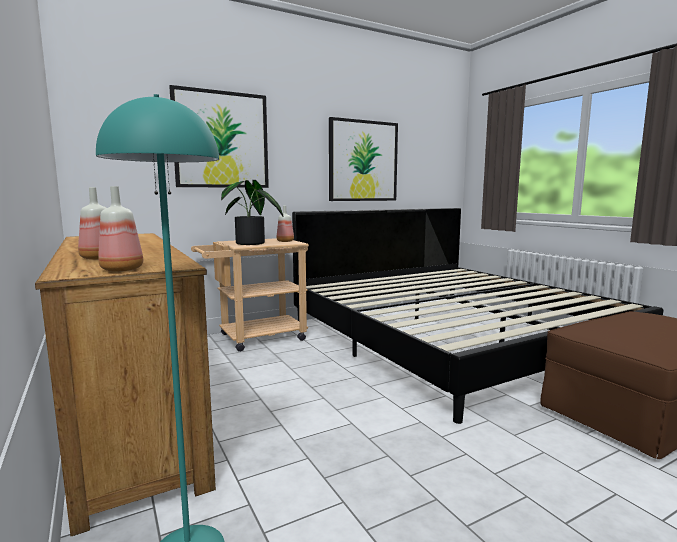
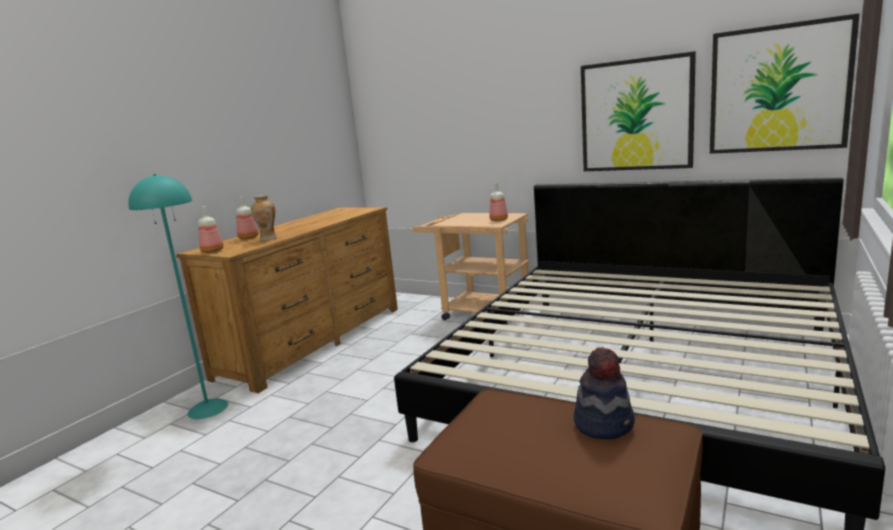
camera: 60 degrees right, 5 degrees up
picture [169,85,269,188] -> picture moved to [710,13,860,154]
potted plant [221,180,283,245] -> none
none -> vase [251,195,277,241]
none -> hat [574,347,635,439]

